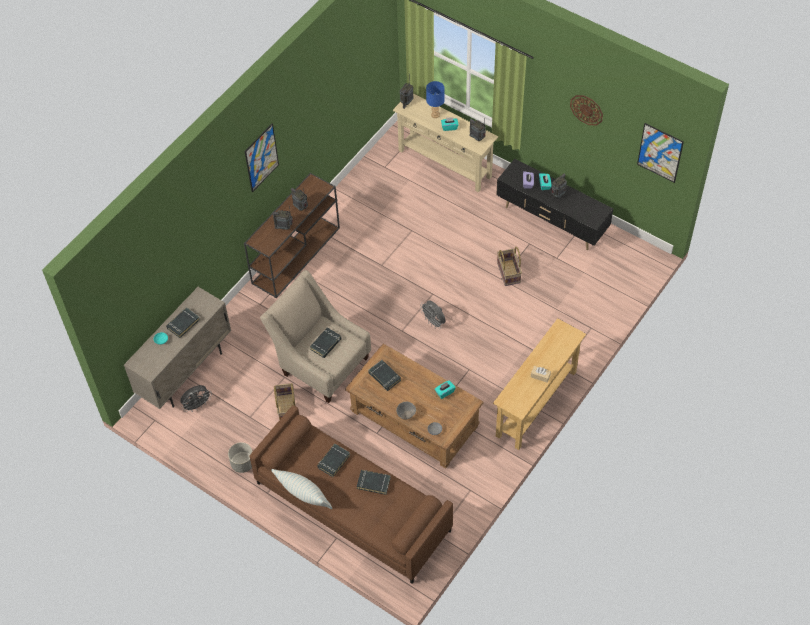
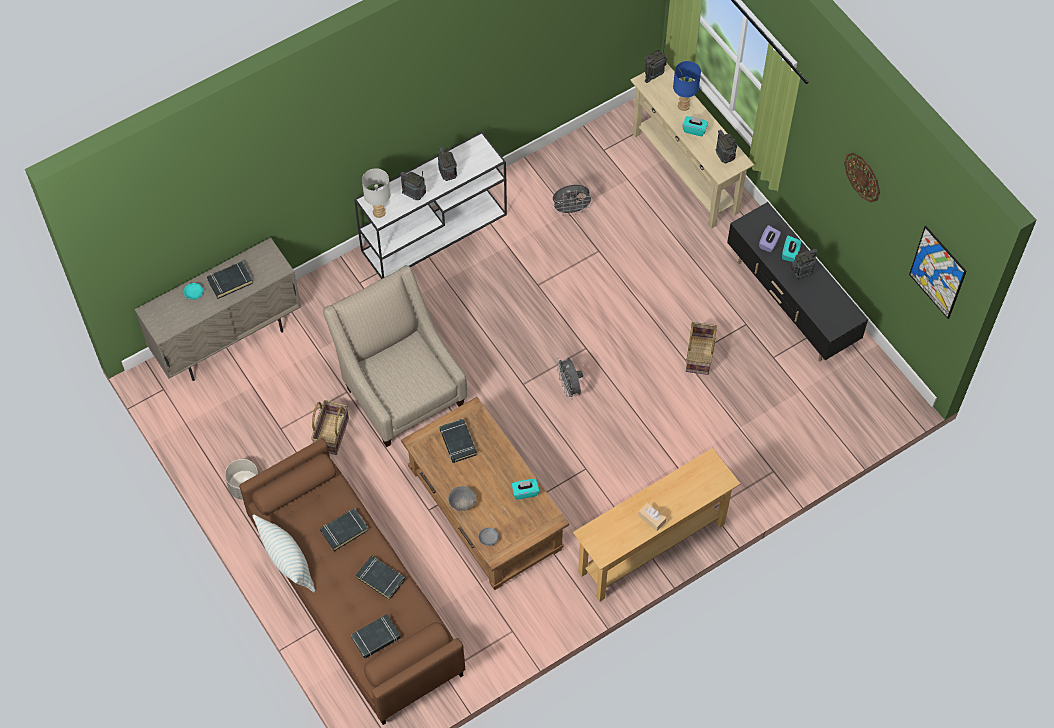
camera: 20 degrees right, 5 degrees up
grey fan [180,385,212,412] -> grey fan moved to [552,185,594,216]
brown console table [244,173,340,298] -> white console table [354,132,507,279]
picture [245,124,279,192] -> none
black book [310,327,342,358] -> black book moved to [351,614,401,659]
none -> grey table lamp [362,168,391,218]

